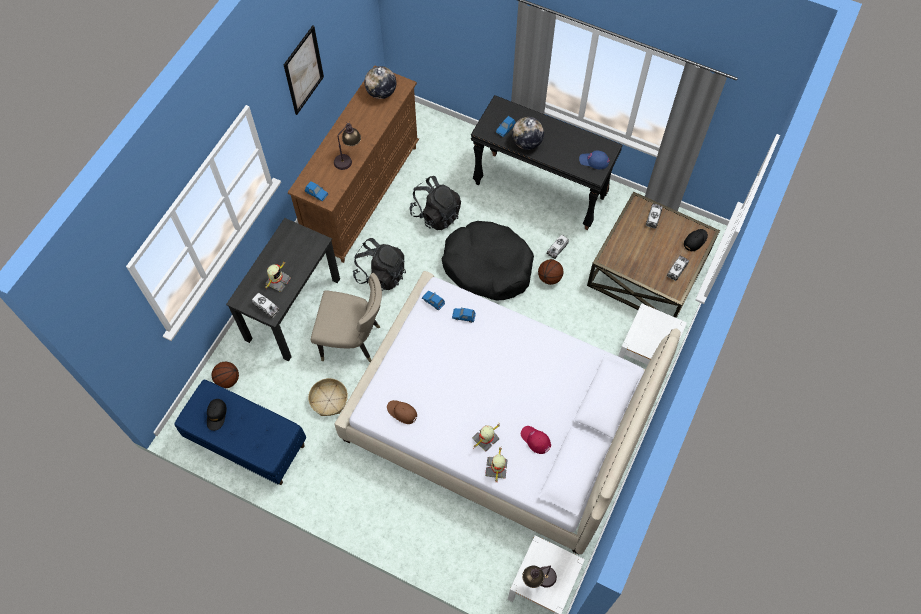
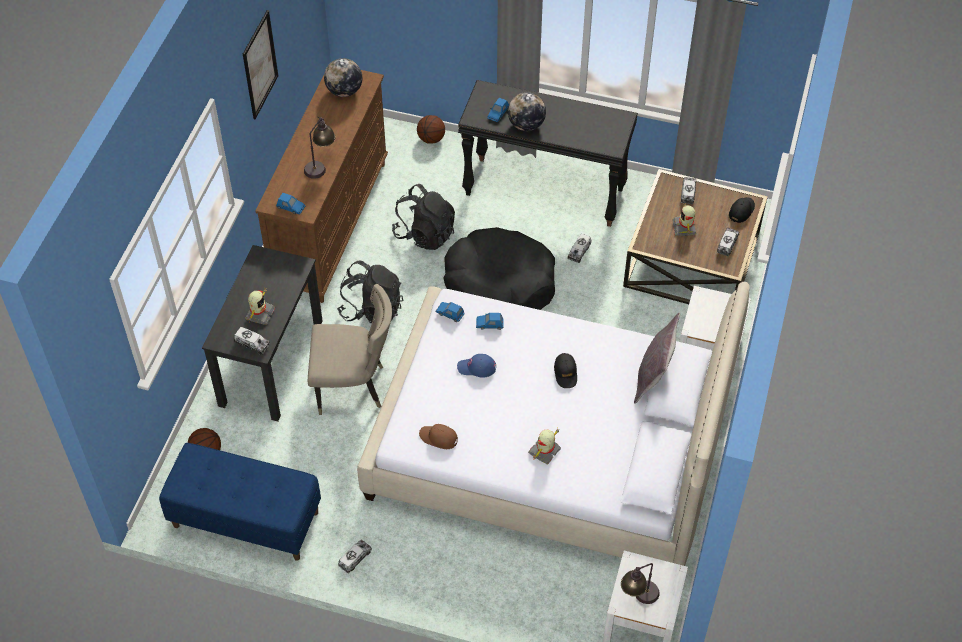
camera: 10 degrees left, 10 degrees down
black cap [207,399,227,431] -> black cap moved to [554,353,577,388]
basket [308,378,348,416] -> none
toy robot [485,448,508,482] -> toy robot moved to [673,203,696,236]
red cap [521,426,551,454] -> none
basketball [538,259,563,285] -> basketball moved to [417,115,445,144]
blue cap [579,151,609,169] -> blue cap moved to [457,354,496,378]
none -> toy truck [338,540,372,574]
none -> grey pillow [634,313,680,404]

